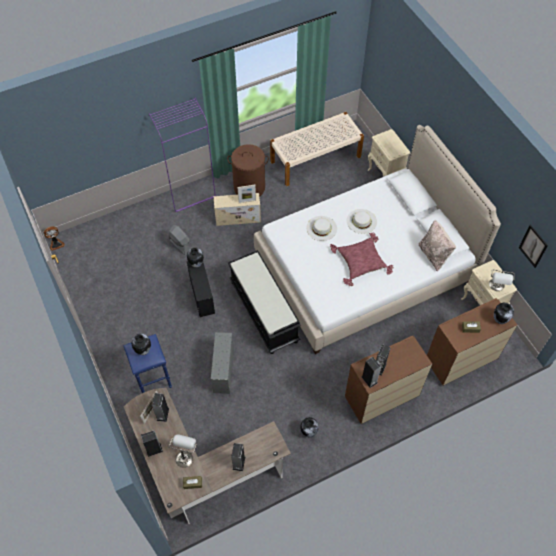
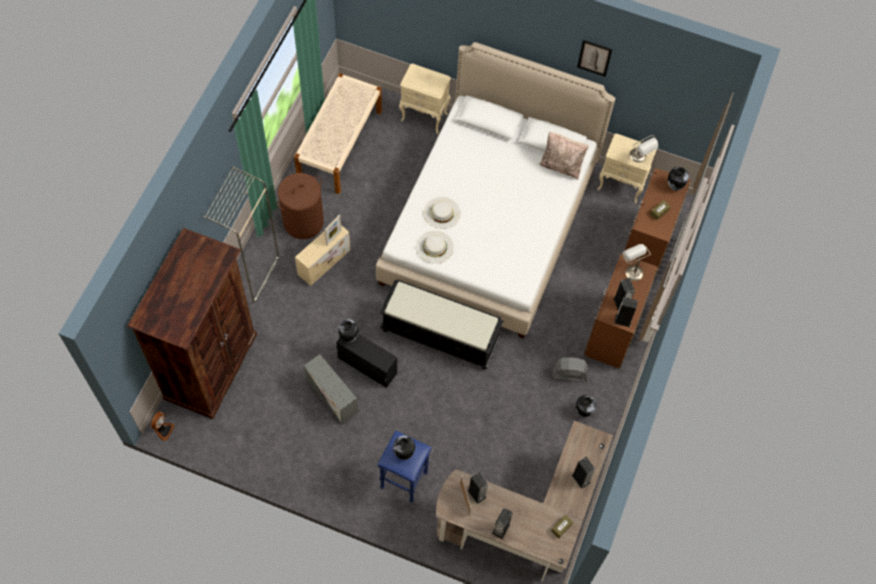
camera: 45 degrees left, 5 degrees up
purple clothes rack [149,98,216,212] -> grey clothes rack [203,166,279,302]
grey fan [169,225,191,255] -> grey fan moved to [552,357,588,382]
white table lamp [169,434,197,468] -> white table lamp moved to [622,244,651,281]
grey storage box [211,332,234,394] -> grey storage box moved to [304,354,358,424]
red pillow [330,232,393,286] -> none
white hat [347,209,377,234] -> white hat moved to [416,231,454,264]
picture [519,225,548,268] -> picture moved to [577,40,612,77]
none -> brown wardrobe [127,228,257,419]

